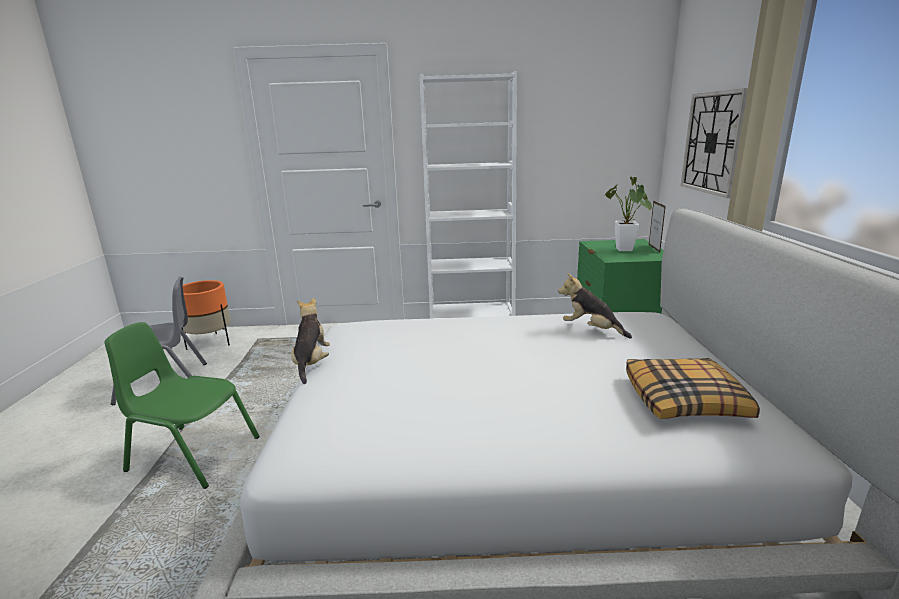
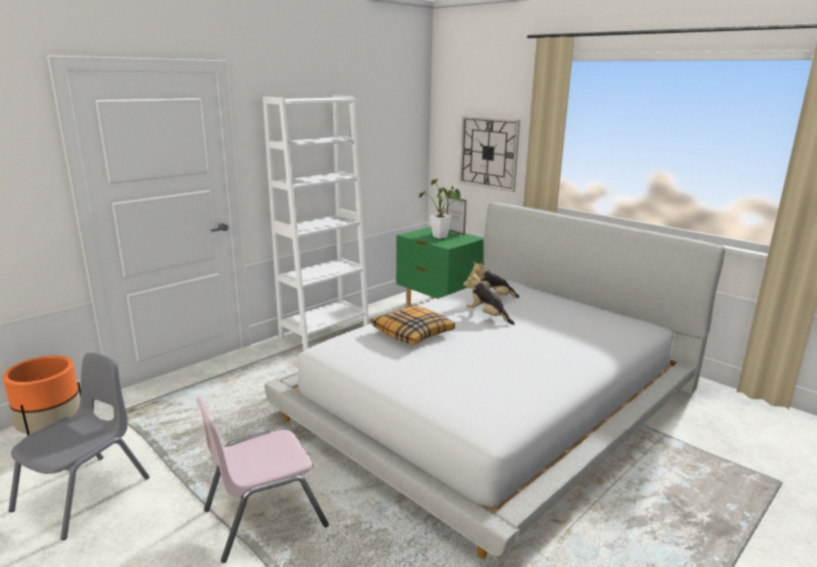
camera: 45 degrees left, 0 degrees up
green chair [105,322,260,489] -> pink chair [196,397,329,563]
plush toy [291,298,330,384] -> plush toy moved to [463,270,515,325]
pillow [626,358,760,419] -> pillow moved to [372,305,455,345]

